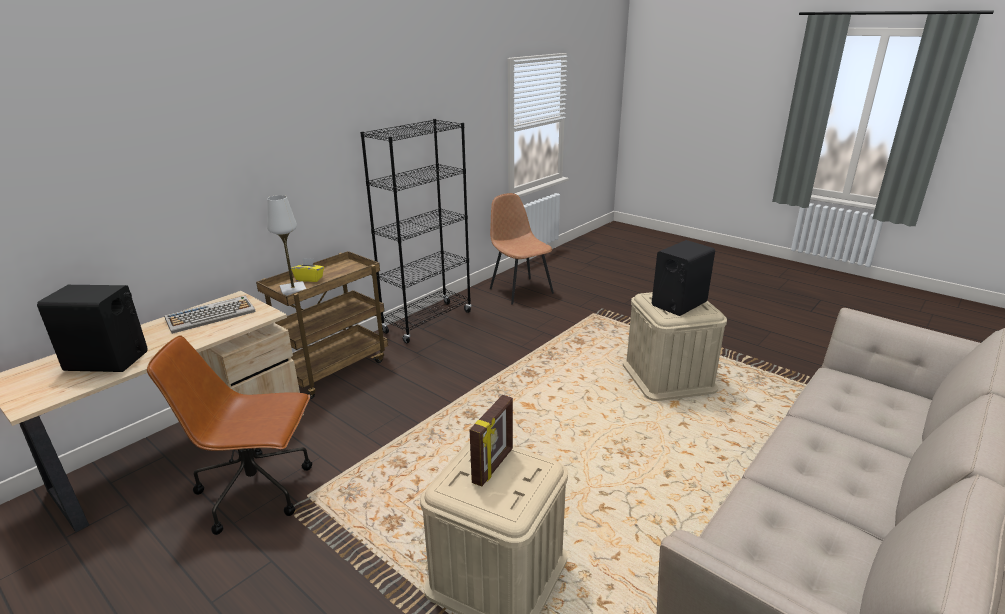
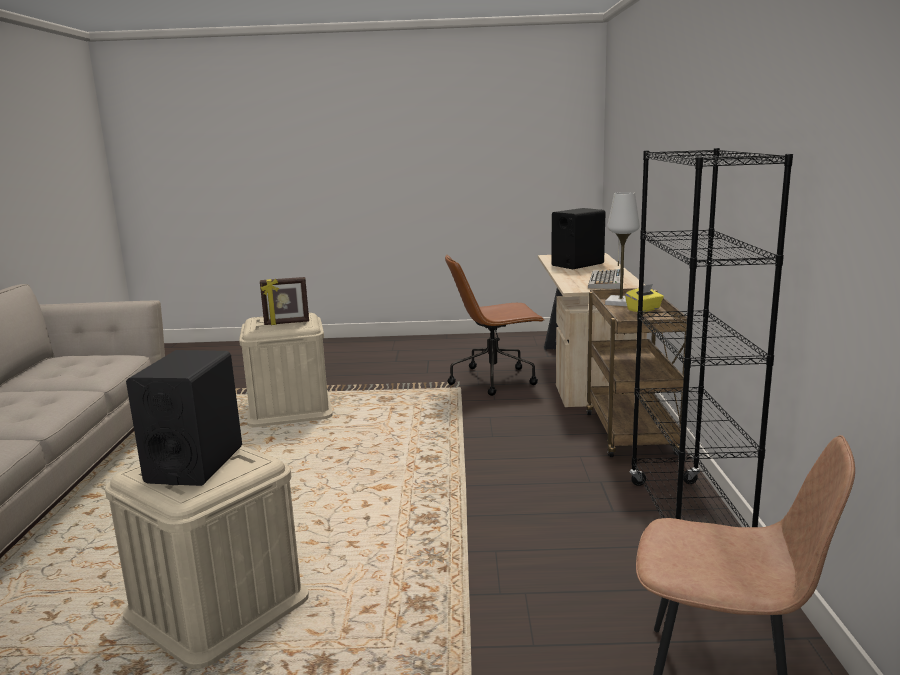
camera: 140 degrees right, 10 degrees down
brown office chair [147,335,312,535] -> brown office chair turned 150 degrees counterclockwise [445,255,544,396]
picture frame [470,395,513,487] -> picture frame turned 90 degrees counterclockwise [260,277,309,325]

